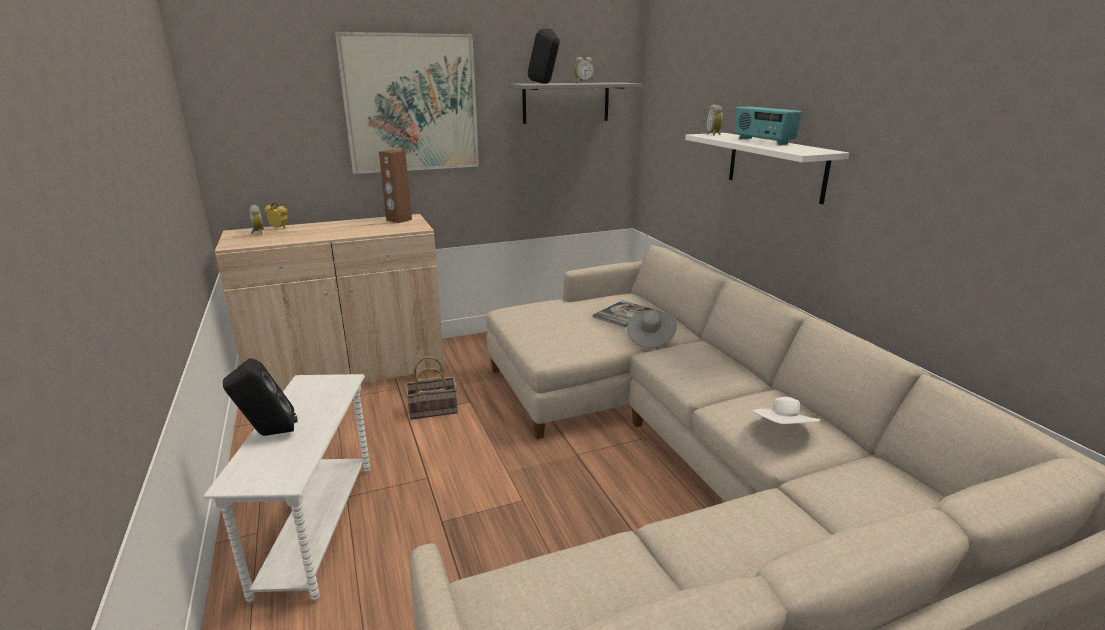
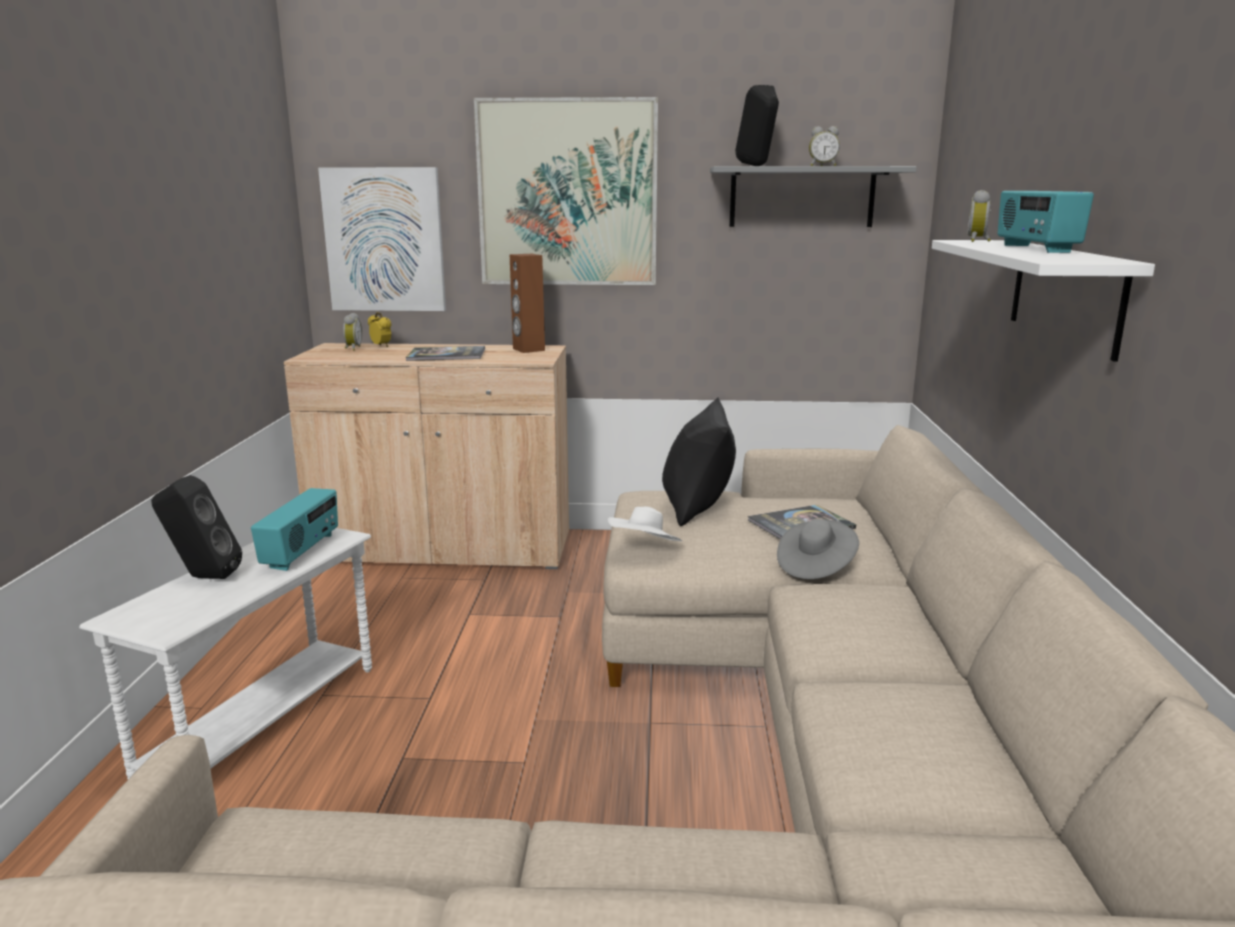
camera: 25 degrees right, 5 degrees down
basket [406,356,458,420] -> none
white hat [751,397,821,424] -> white hat moved to [607,507,682,541]
none -> radio [251,488,338,571]
none -> picture [318,167,446,311]
none -> book [406,346,485,361]
none -> black pillow [662,397,736,526]

